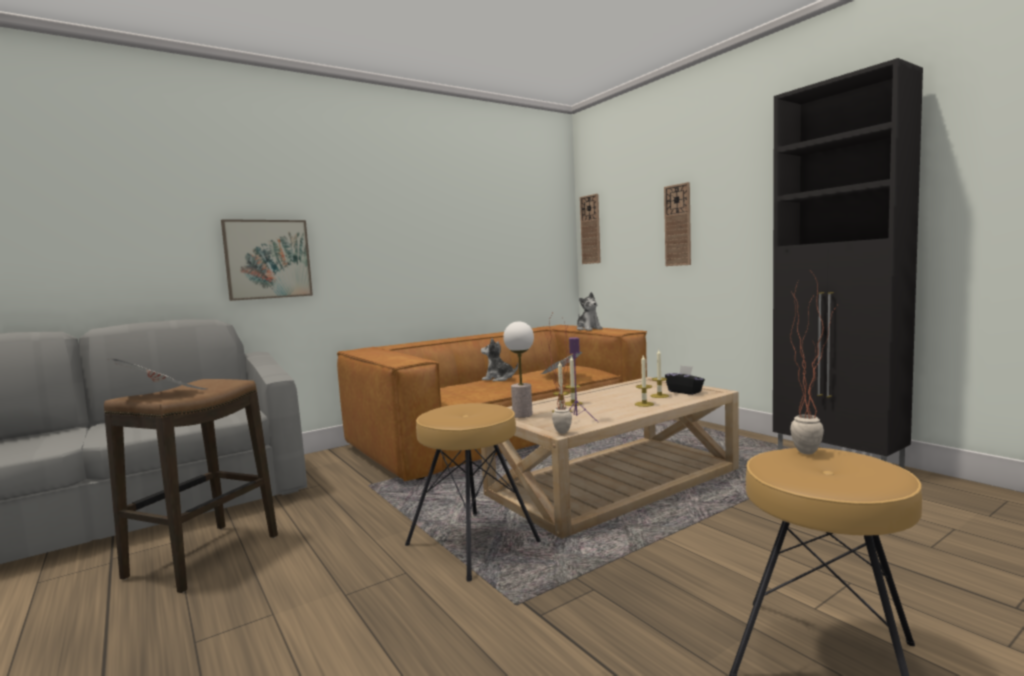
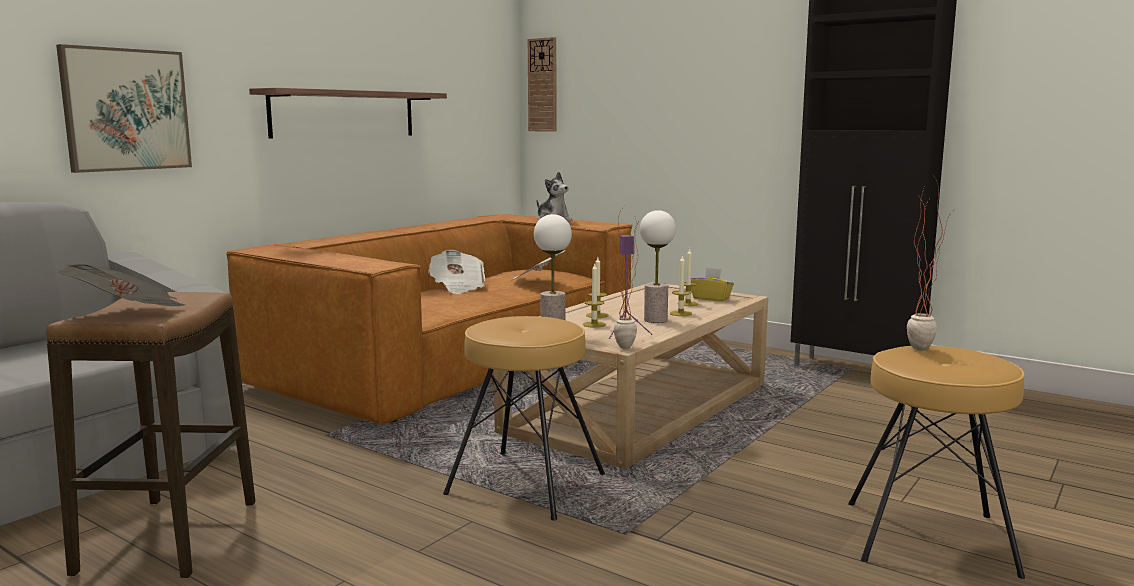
camera: 20 degrees left, 5 degrees up
plush toy [481,338,518,382] -> newspaper [428,250,485,294]
wall clock [664,182,691,266] -> none
black tissue box [665,365,705,395] -> yellow tissue box [691,267,734,302]
none -> shelf [249,88,447,139]
none -> table lamp [640,210,676,323]

